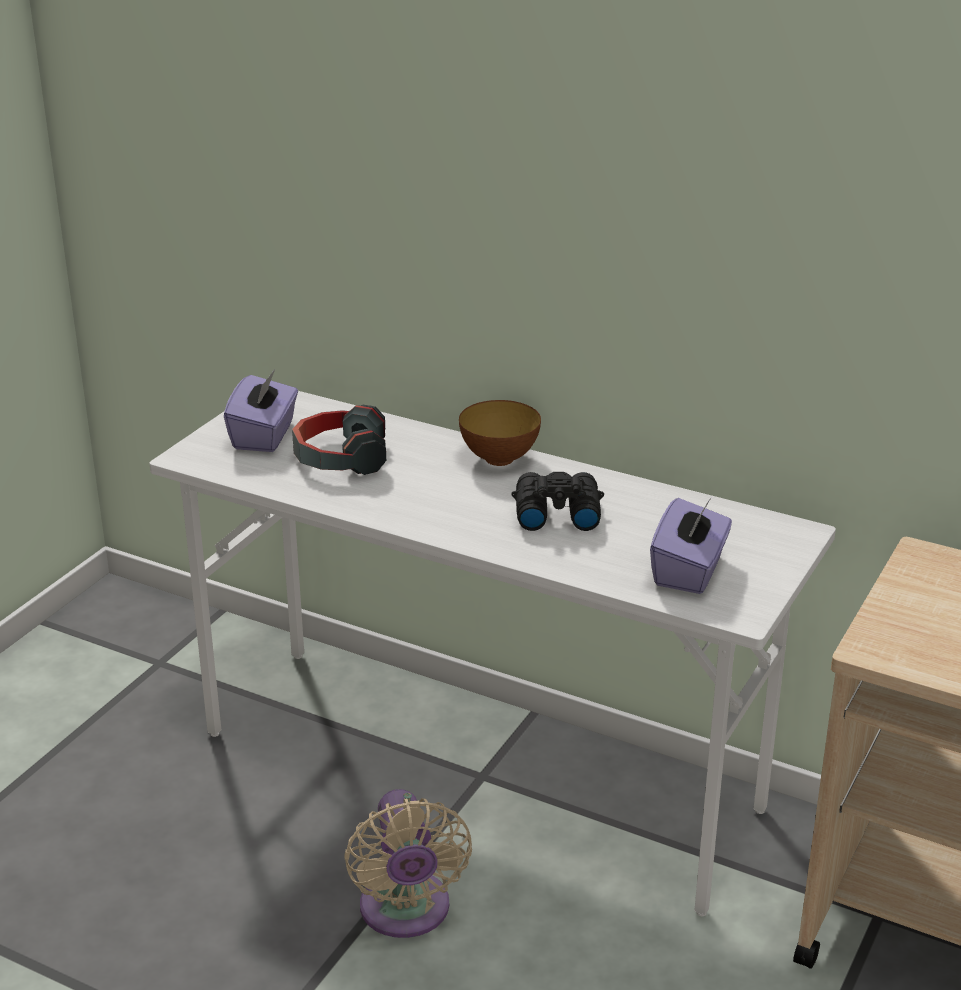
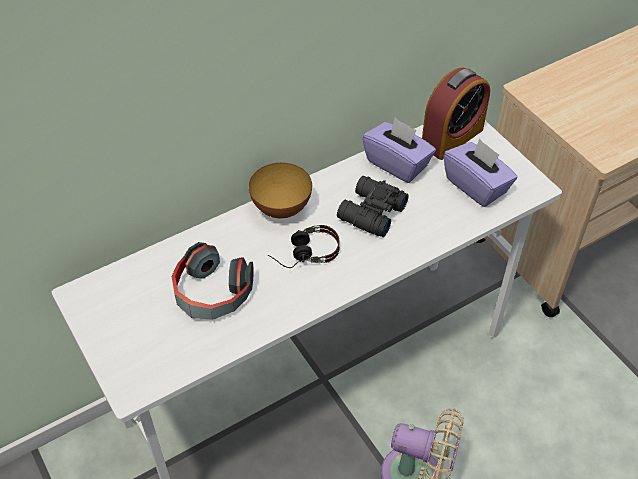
camera: 60 degrees left, 20 degrees up
purple tissue box [224,370,298,452] -> purple tissue box moved to [362,117,436,183]
none -> headphones [268,225,340,268]
none -> alarm clock [422,67,490,160]

